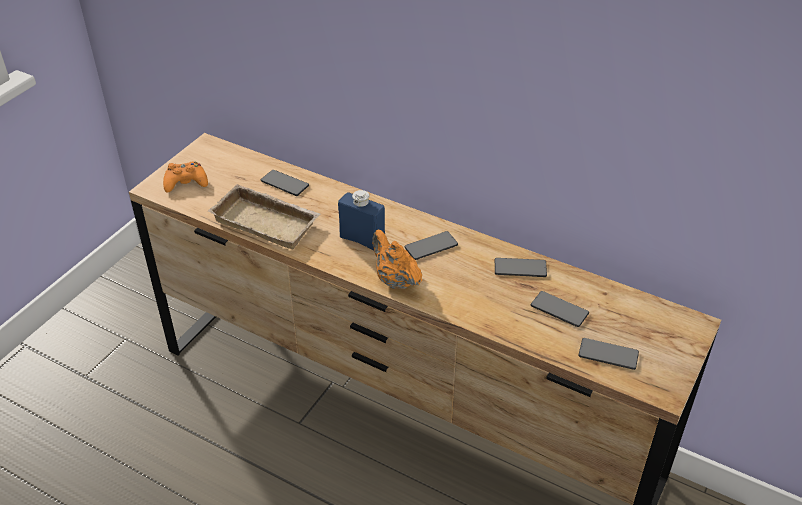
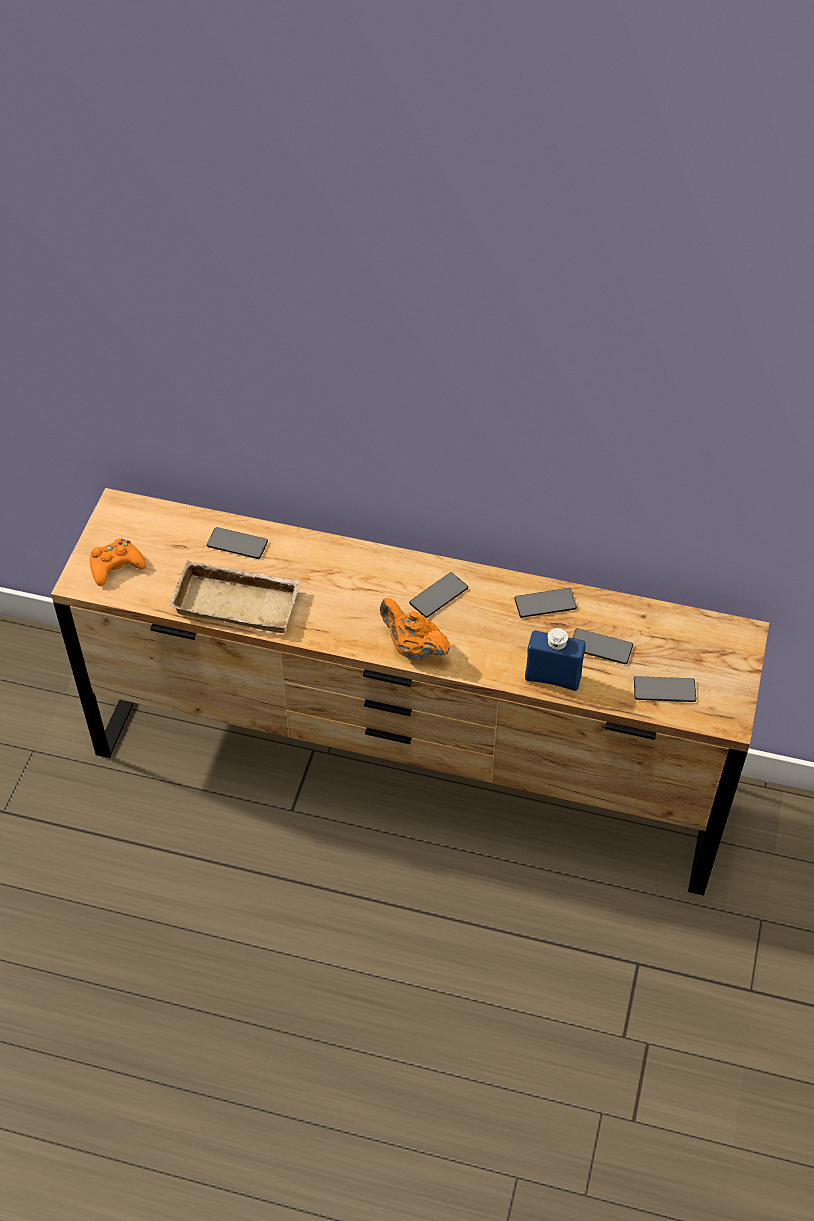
camera: 15 degrees left, 10 degrees up
blue bottle [338,190,385,250] -> blue bottle moved to [525,628,586,691]

